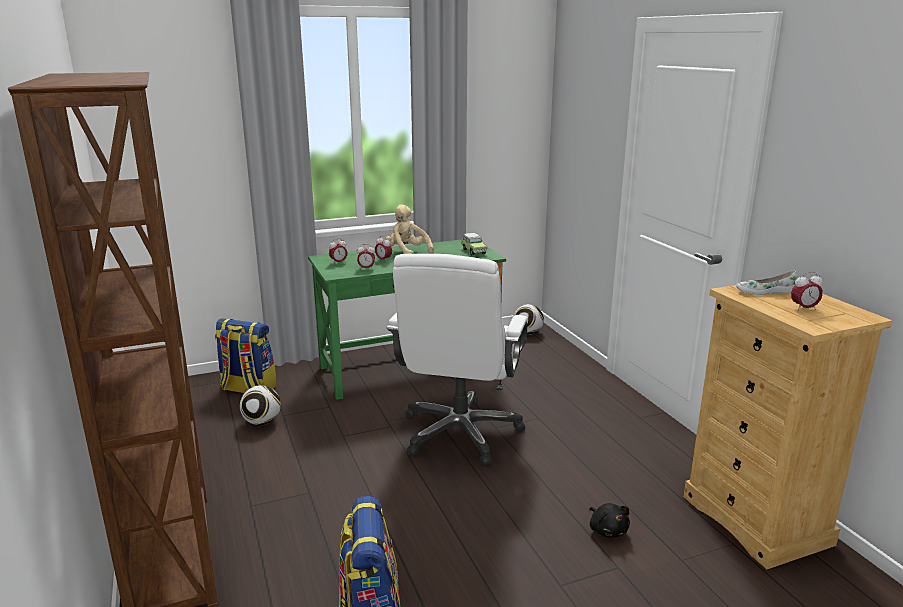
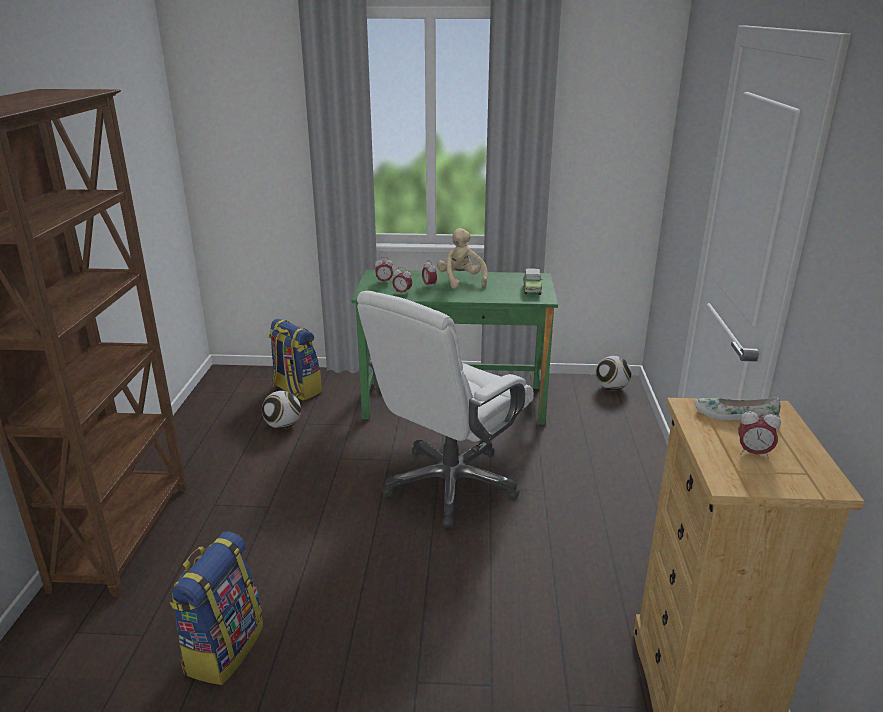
camera: 25 degrees right, 5 degrees up
black plush toy [589,503,630,538] -> none

